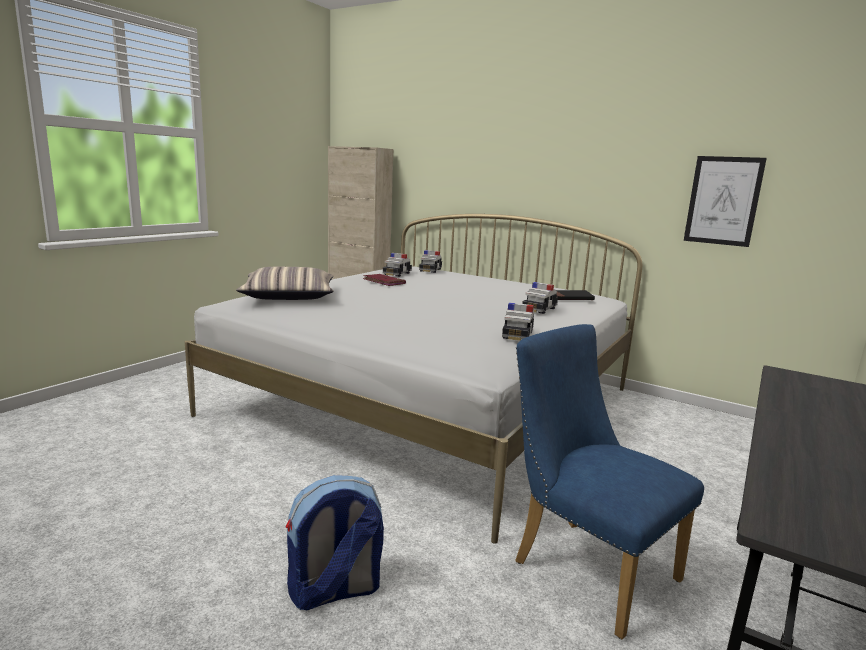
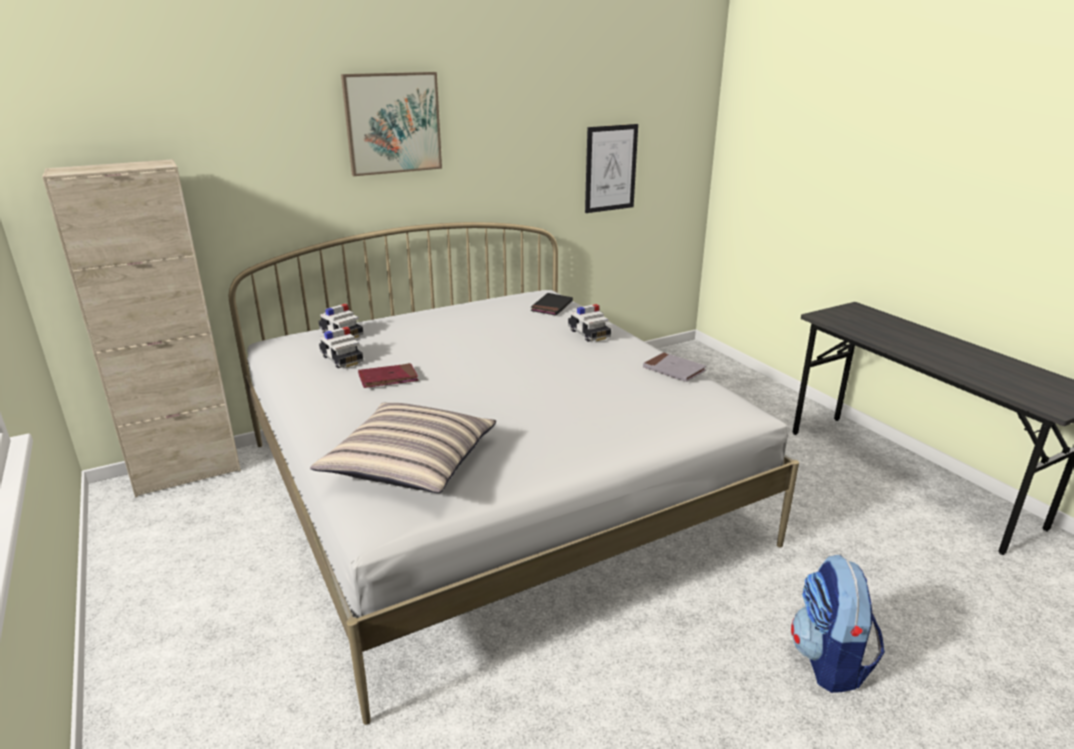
camera: 60 degrees left, 10 degrees up
toy car [502,303,534,341] -> grey book [643,352,706,382]
blue chair [515,324,704,639] -> none
none -> picture [341,72,442,176]

